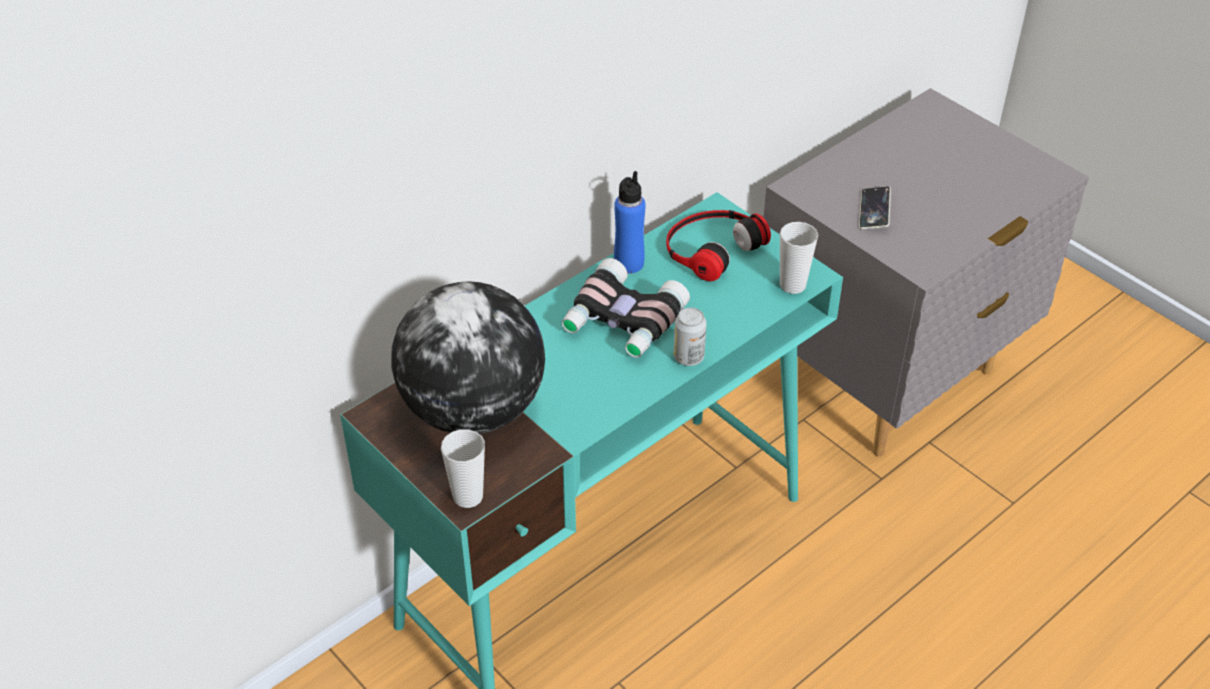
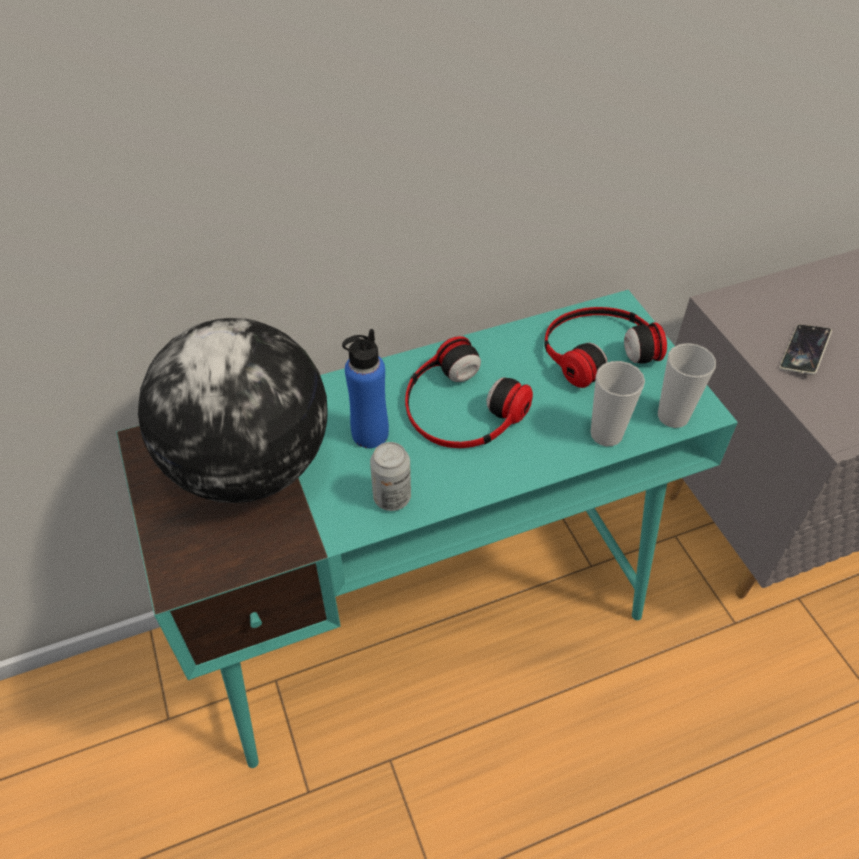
camera: 20 degrees right, 5 degrees up
cup [441,429,485,508] -> cup moved to [591,361,645,446]
binoculars [562,258,690,358] -> headphones [405,336,533,448]
blue bottle [614,171,646,274] -> blue bottle moved to [342,329,389,448]
can [674,307,707,366] -> can moved to [370,442,411,511]

